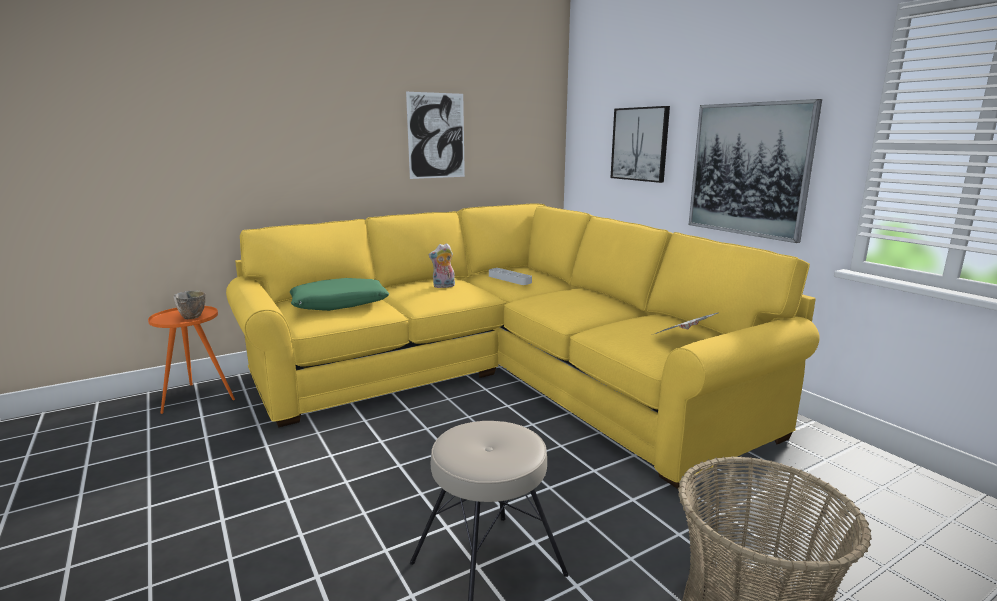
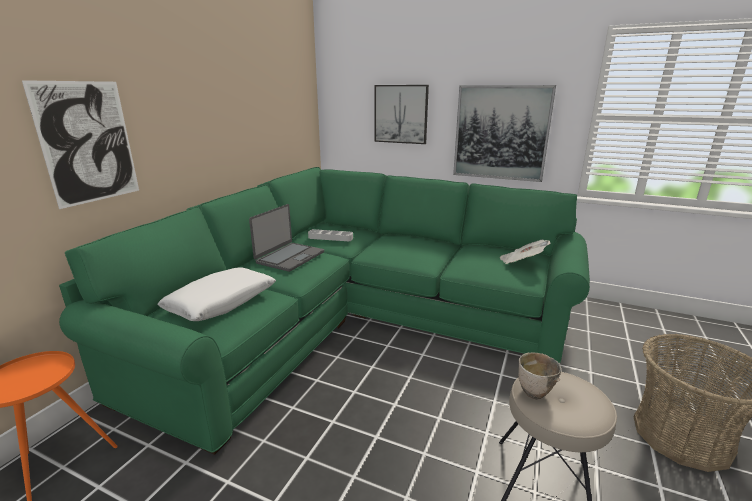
camera: 35 degrees left, 5 degrees up
bowl [174,291,205,319] -> bowl moved to [518,352,561,399]
yellow sofa [226,203,820,489] -> green sofa [59,167,590,455]
green pillow [290,278,389,311] -> white pillow [157,267,276,321]
picture [406,92,465,179] -> picture moved to [22,80,139,209]
plush toy [428,243,455,288] -> laptop [249,204,324,272]

